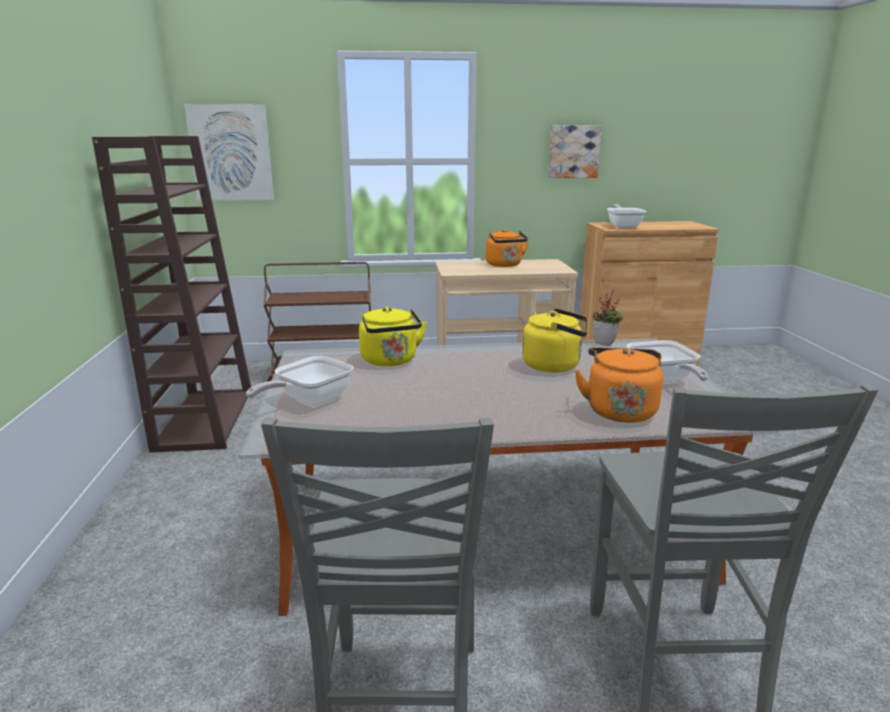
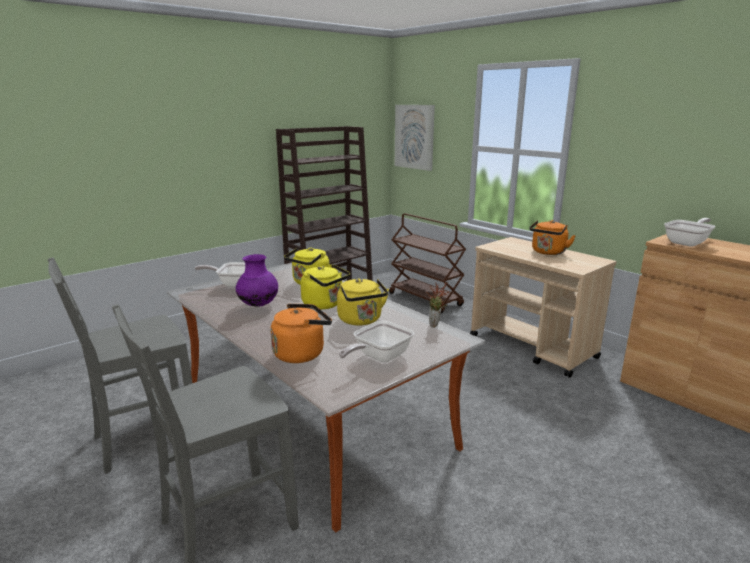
camera: 55 degrees right, 0 degrees up
picture [548,125,602,178] -> none
none -> purple vase [236,254,278,307]
none -> yellow kettle [301,264,350,309]

